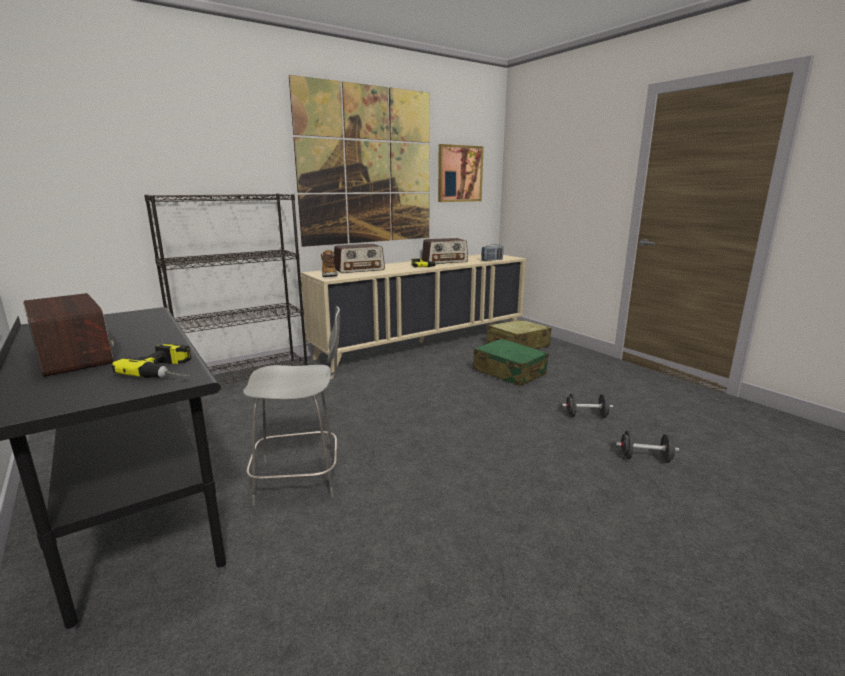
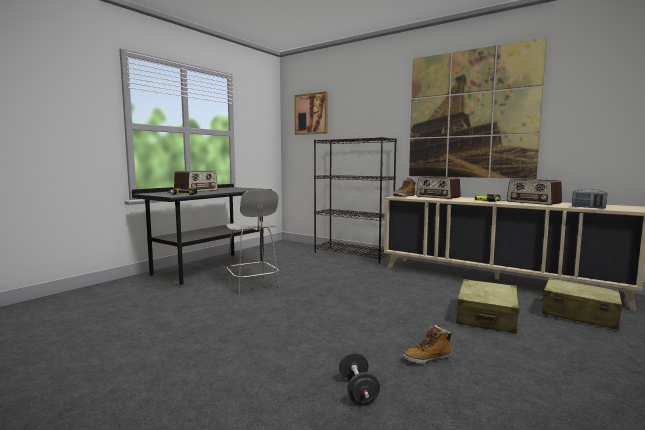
camera: 70 degrees right, 10 degrees down
picture [438,144,484,202] -> picture moved to [294,91,328,135]
green suitcase [473,338,549,386] -> beige suitcase [456,279,521,334]
black dumbbell [562,394,613,418] -> boot [403,324,452,364]

